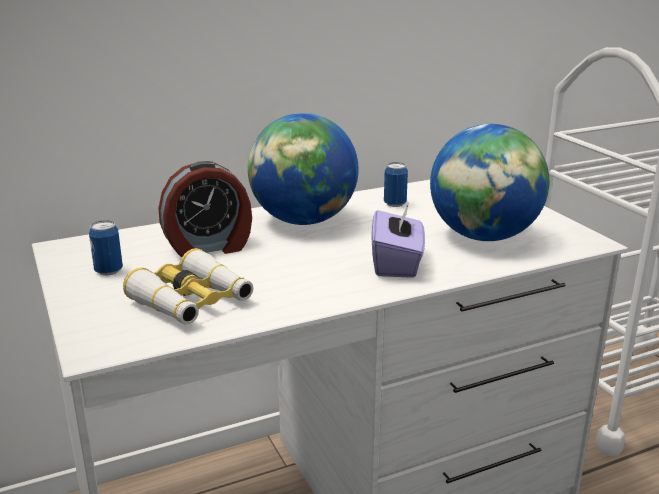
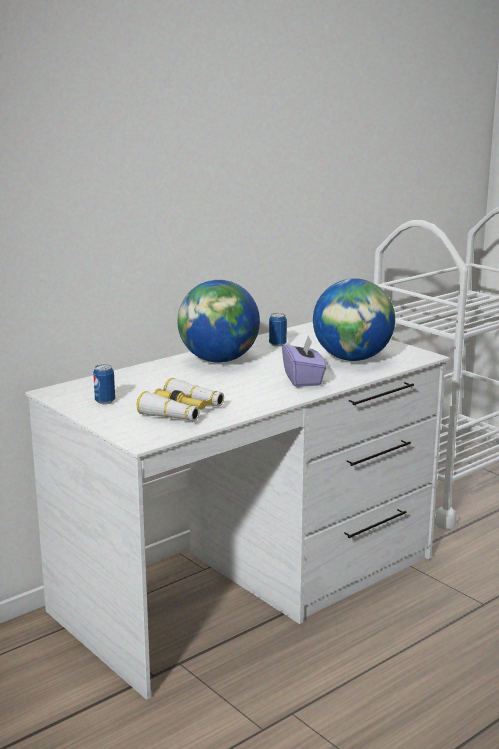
camera: 15 degrees left, 5 degrees down
alarm clock [159,161,252,257] -> none

